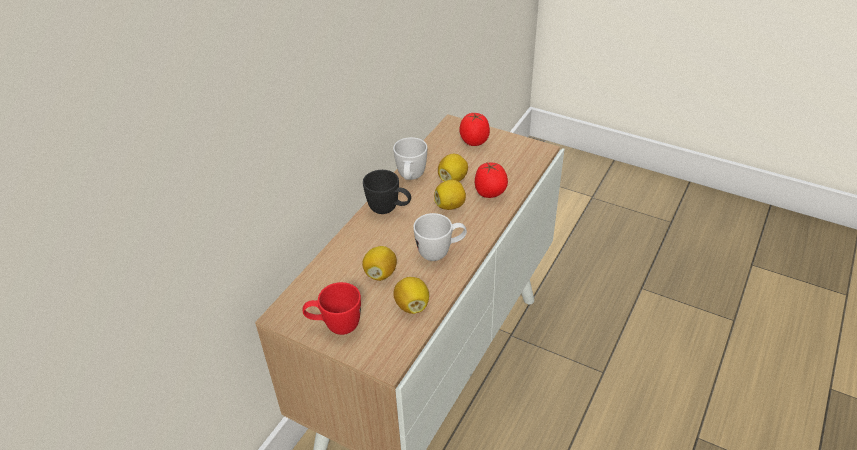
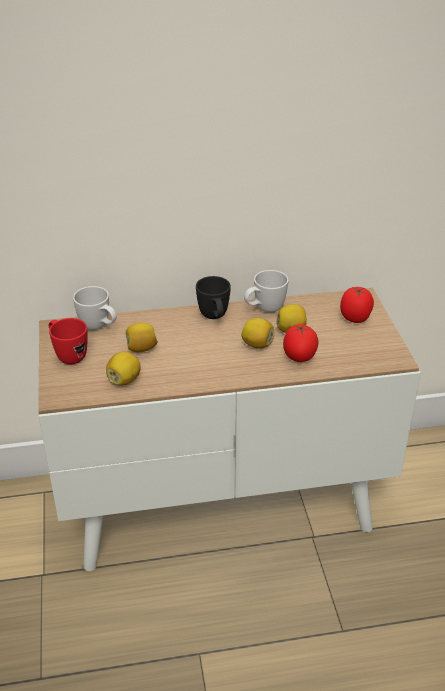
camera: 50 degrees right, 5 degrees down
white mug [413,213,467,261] -> white mug moved to [73,286,117,330]

